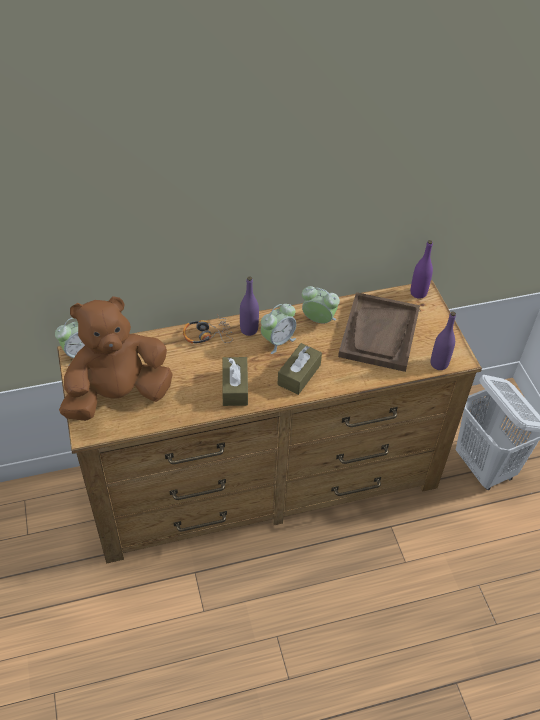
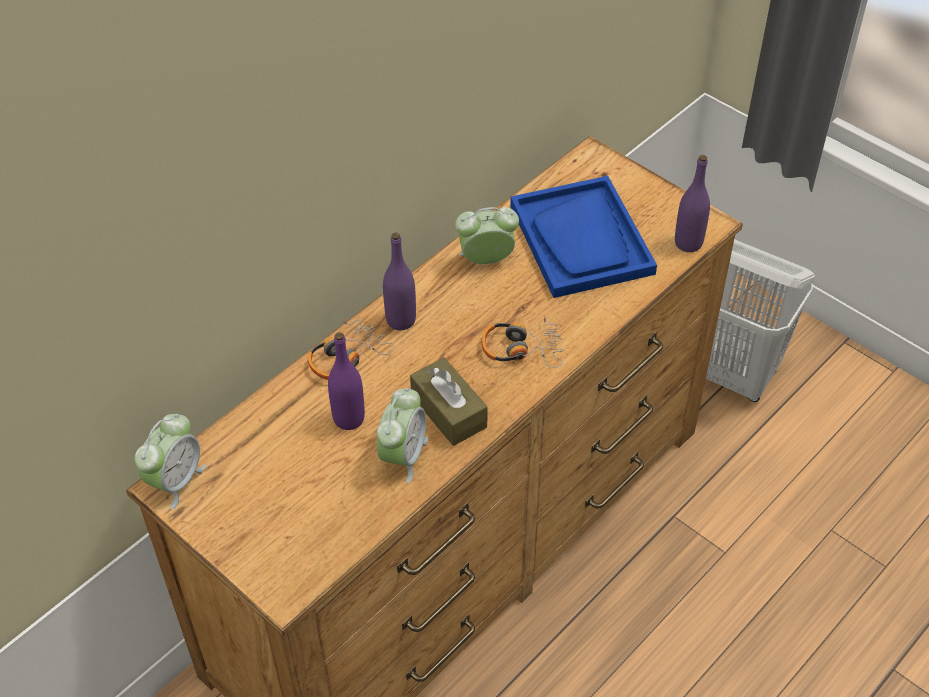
camera: 30 degrees left, 0 degrees up
brown plush toy [59,296,173,421] -> none
alarm clock [261,304,296,354] -> alarm clock moved to [376,388,428,483]
brown tissue box [278,343,322,395] -> headphones [481,316,564,368]
brown tray [338,292,420,372] -> blue tray [510,176,657,298]
purple bottle [410,240,433,299] -> purple bottle moved to [328,332,365,430]

